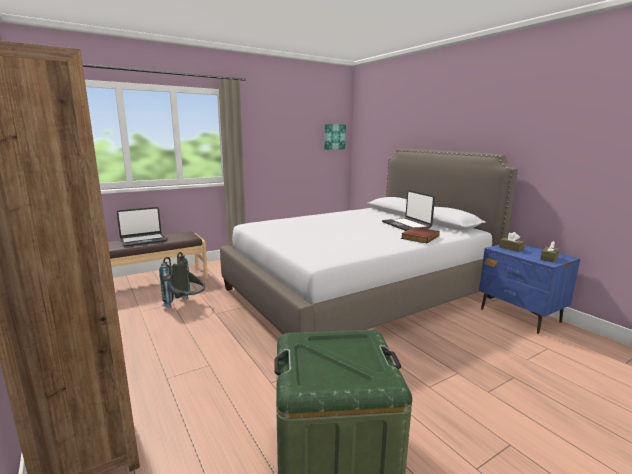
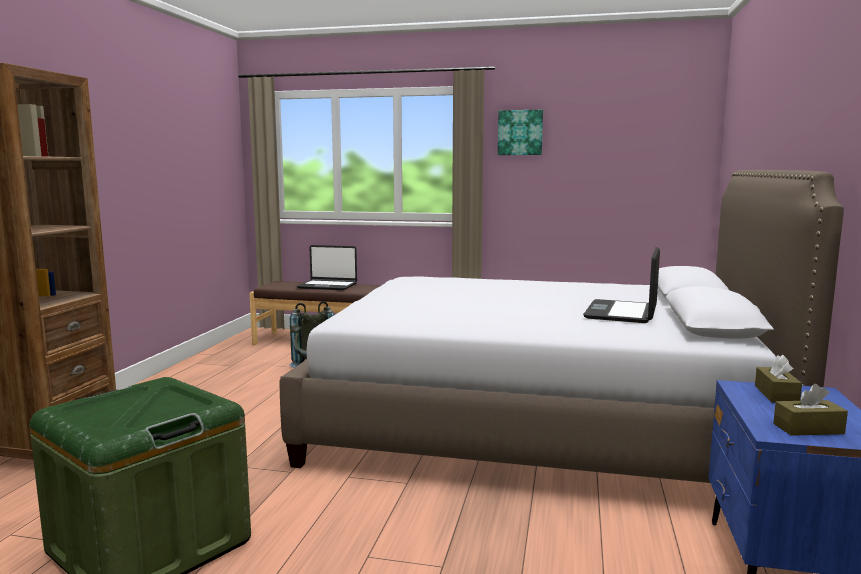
camera: 45 degrees right, 5 degrees down
picture [324,124,346,150] -> picture moved to [498,110,543,155]
book [401,227,440,243] -> none

